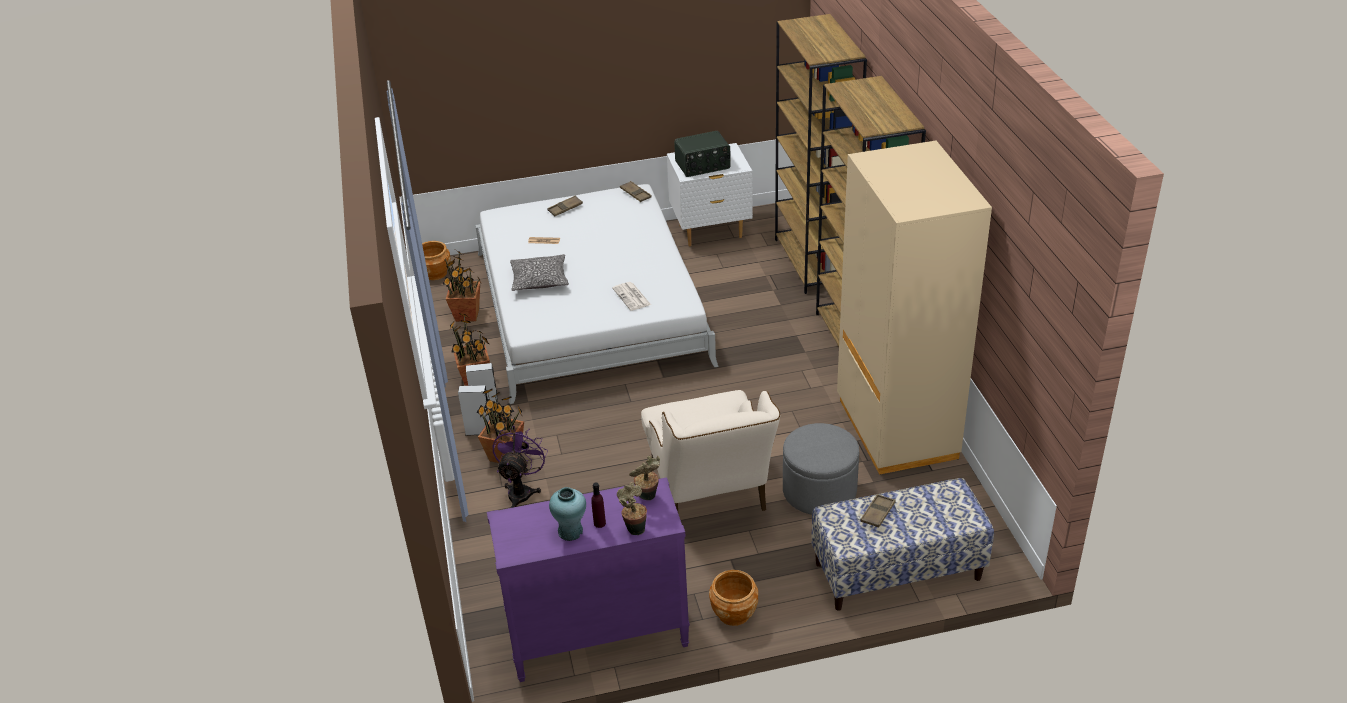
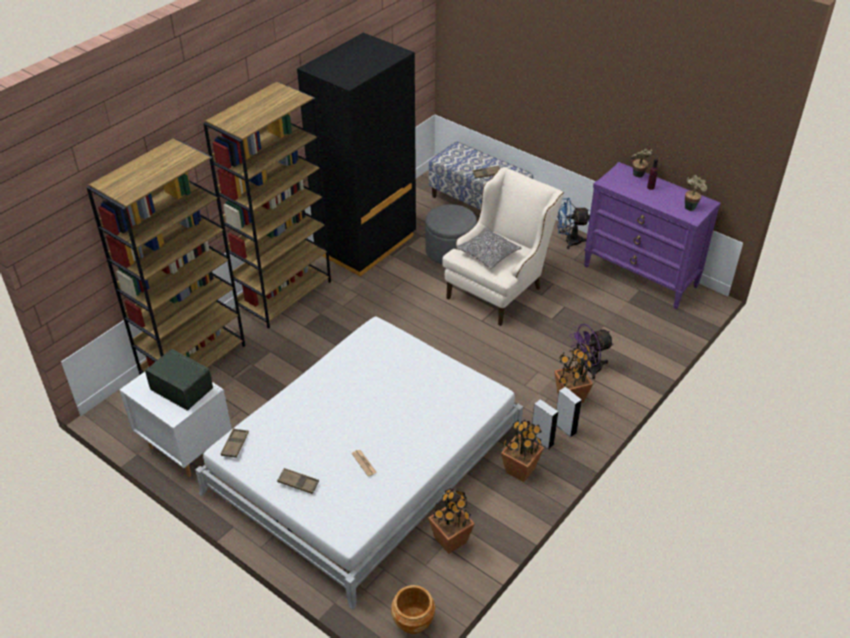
camera: 130 degrees left, 5 degrees up
pillow [510,254,569,291] -> pillow moved to [456,227,521,268]
turquoise vase [549,487,586,541] -> none
newspaper [612,282,651,311] -> none
potted plant [629,456,660,500] -> potted plant moved to [685,175,707,211]
brown planter [709,570,758,626] -> blue fan [557,198,590,249]
beige wardrobe [837,141,992,475] -> black wardrobe [297,33,416,277]

